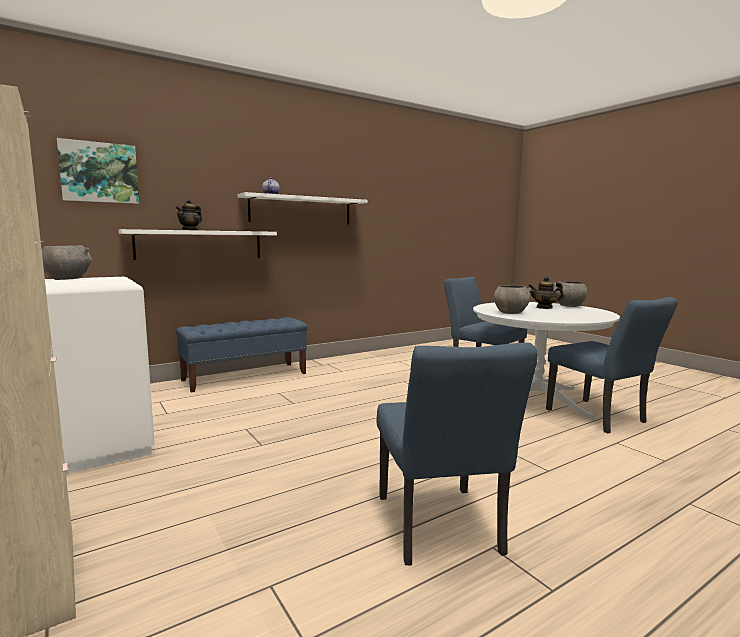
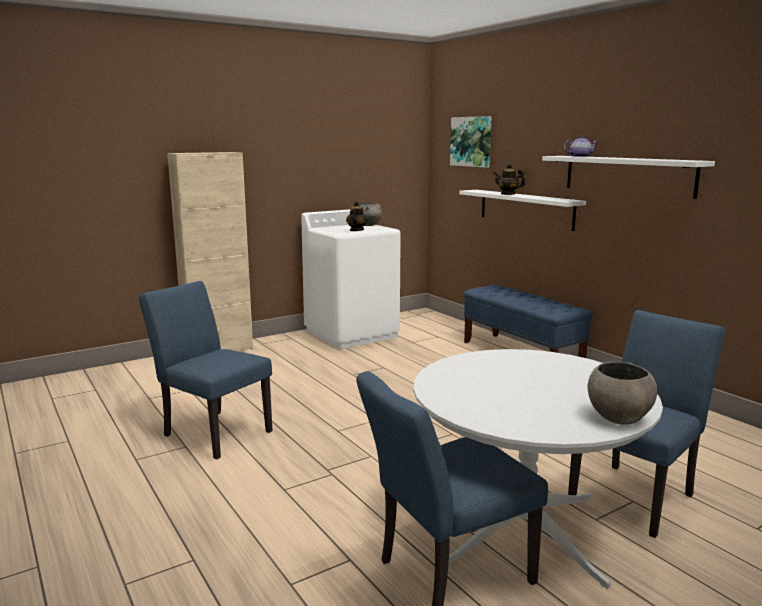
camera: 90 degrees right, 5 degrees up
blue chair [377,342,538,565] -> blue chair turned 45 degrees clockwise [139,281,273,459]
grey bowl [494,285,532,314] -> none
teapot [528,276,564,309] -> teapot moved to [346,201,367,231]

